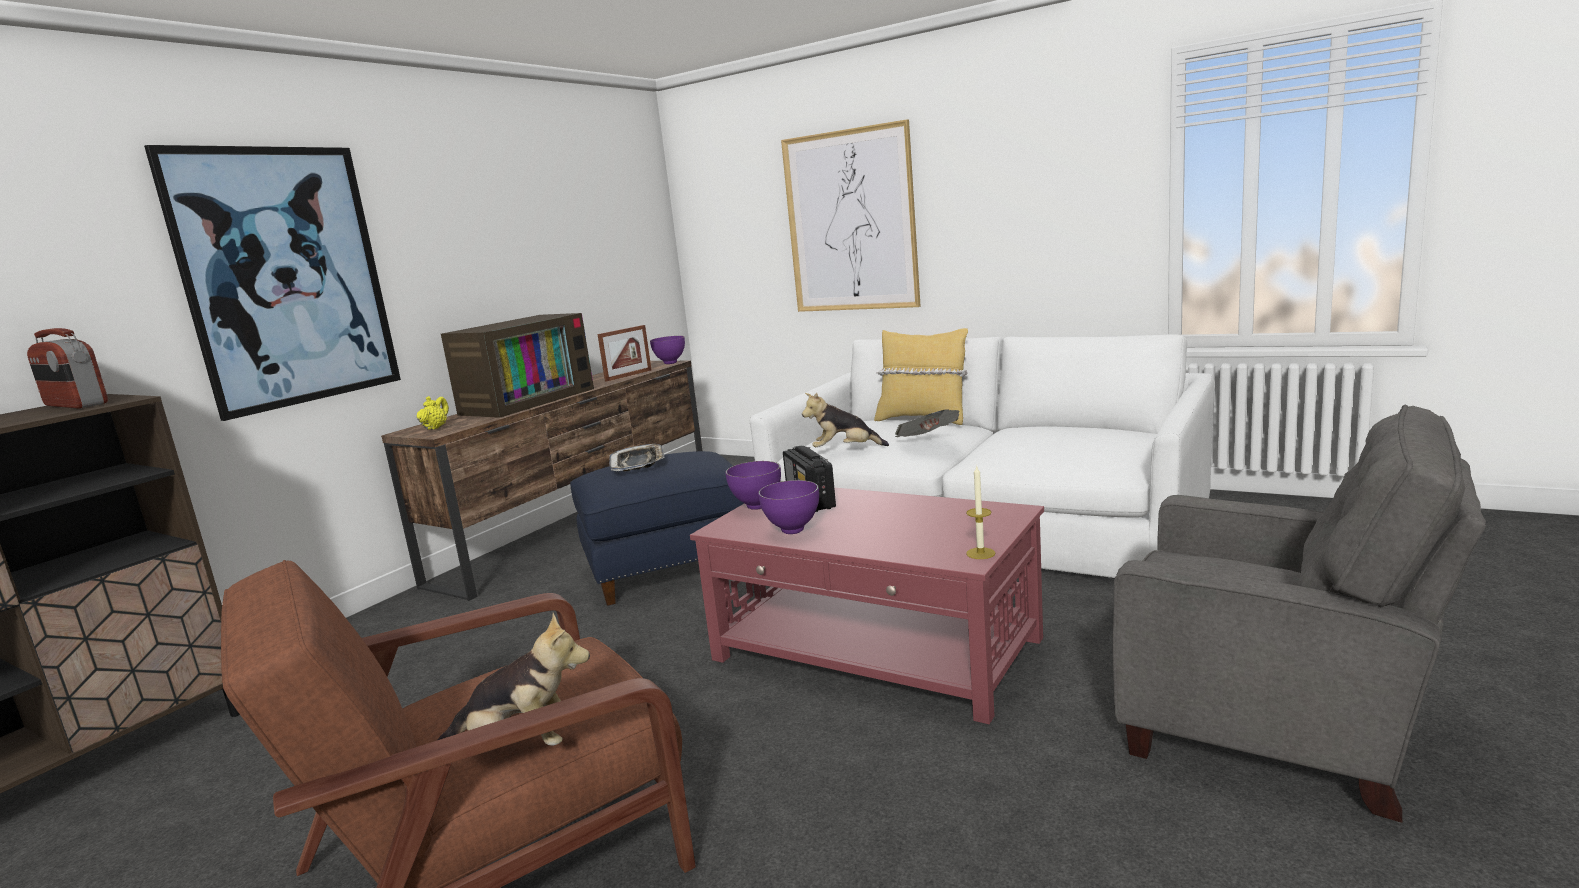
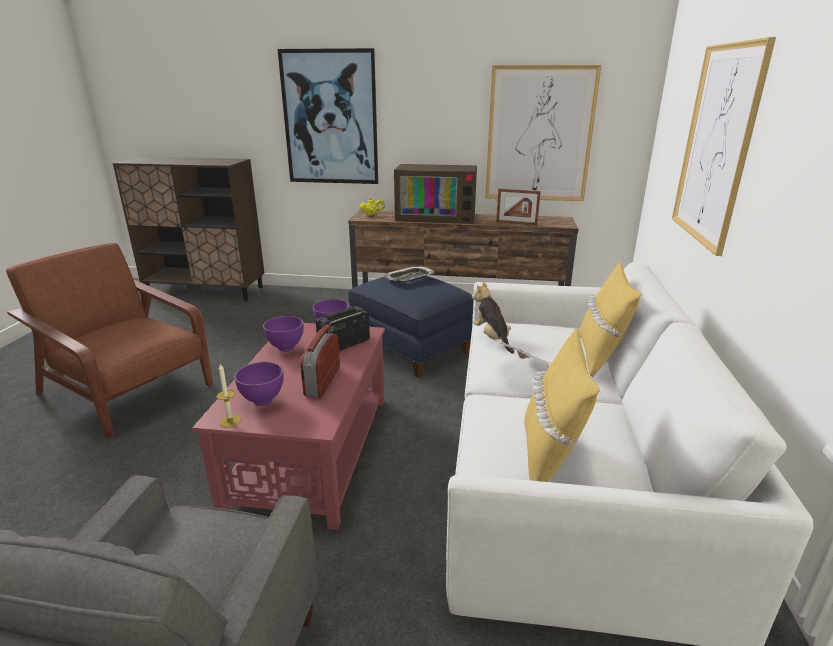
camera: 65 degrees right, 10 degrees up
radio [27,328,108,409] -> radio moved to [300,325,340,398]
plush toy [437,613,590,746] -> none
purple bowl [650,336,685,364] -> purple bowl moved to [234,362,284,406]
none -> picture [485,65,601,201]
none -> yellow pillow [524,328,600,482]

